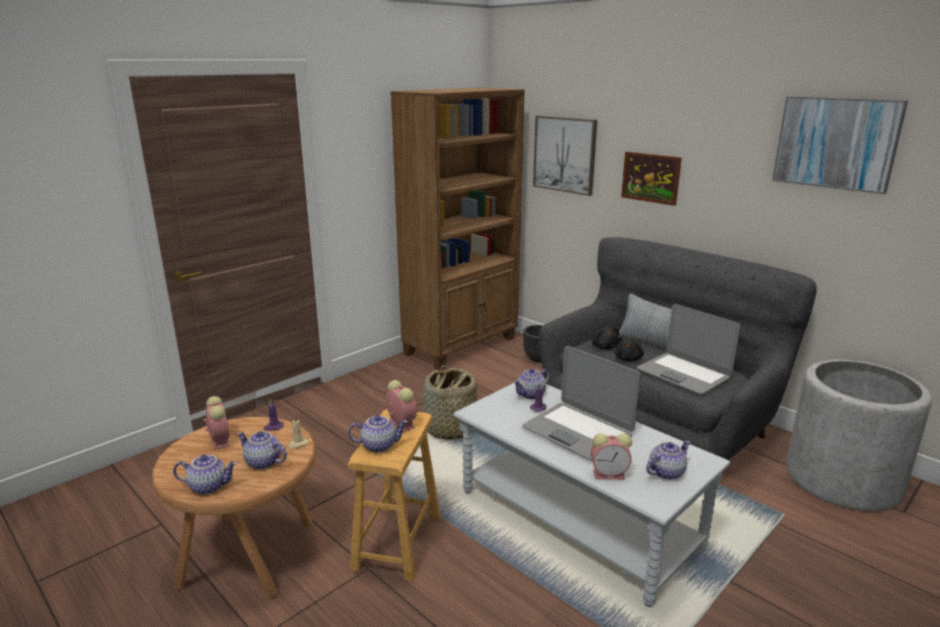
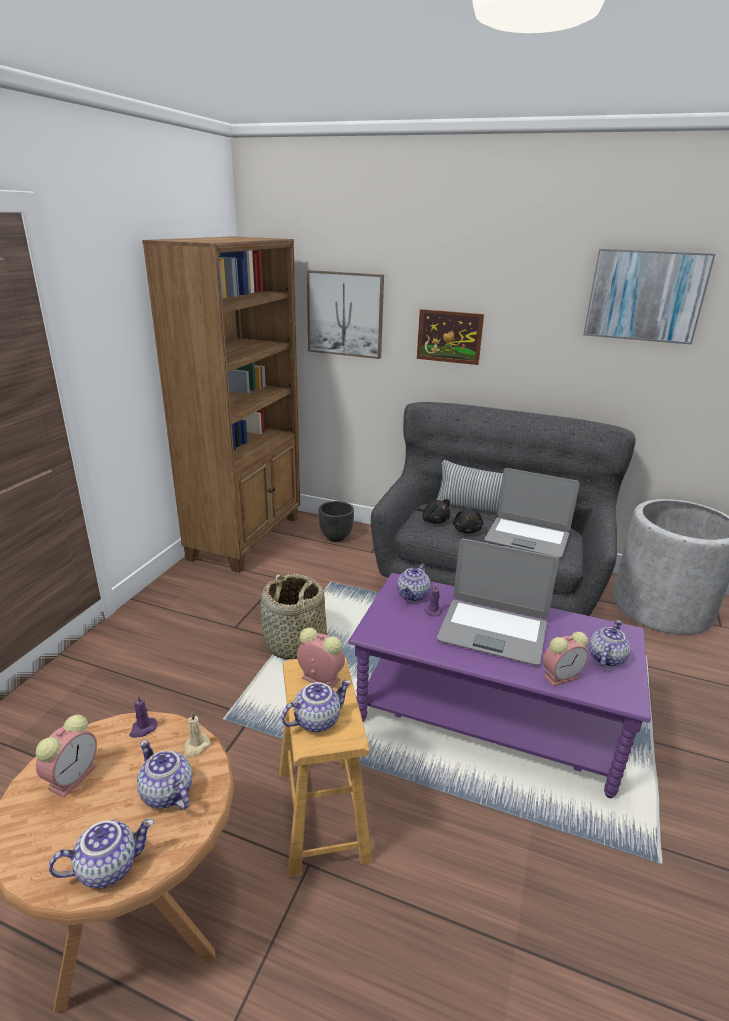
camera: 25 degrees left, 5 degrees up
alarm clock [203,396,230,450] -> alarm clock turned 75 degrees clockwise [36,715,97,798]
teapot [237,431,287,469] -> teapot turned 45 degrees clockwise [137,740,192,810]
grey coffee table [453,383,730,607] -> purple coffee table [349,573,651,798]

